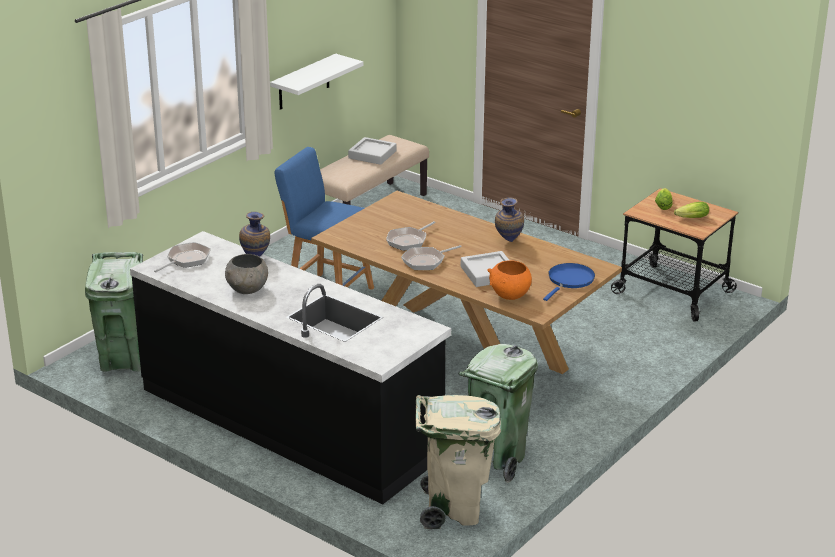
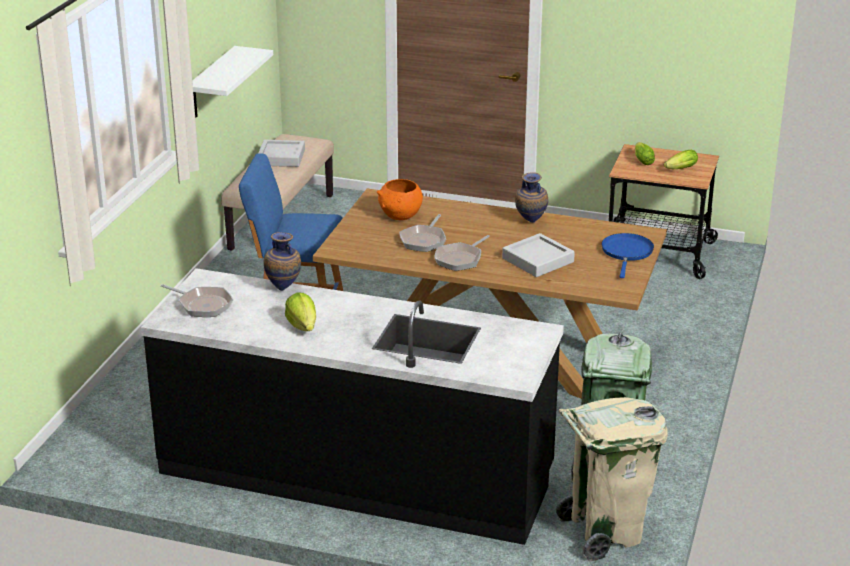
camera: 20 degrees left, 0 degrees up
green trash can [85,252,143,372] -> none
frying pan [154,242,211,272] -> frying pan turned 105 degrees clockwise [161,284,233,317]
grey bowl [225,254,268,294] -> lettuce [285,293,316,331]
orange bowl [487,260,532,300] -> orange bowl moved to [377,179,423,220]

